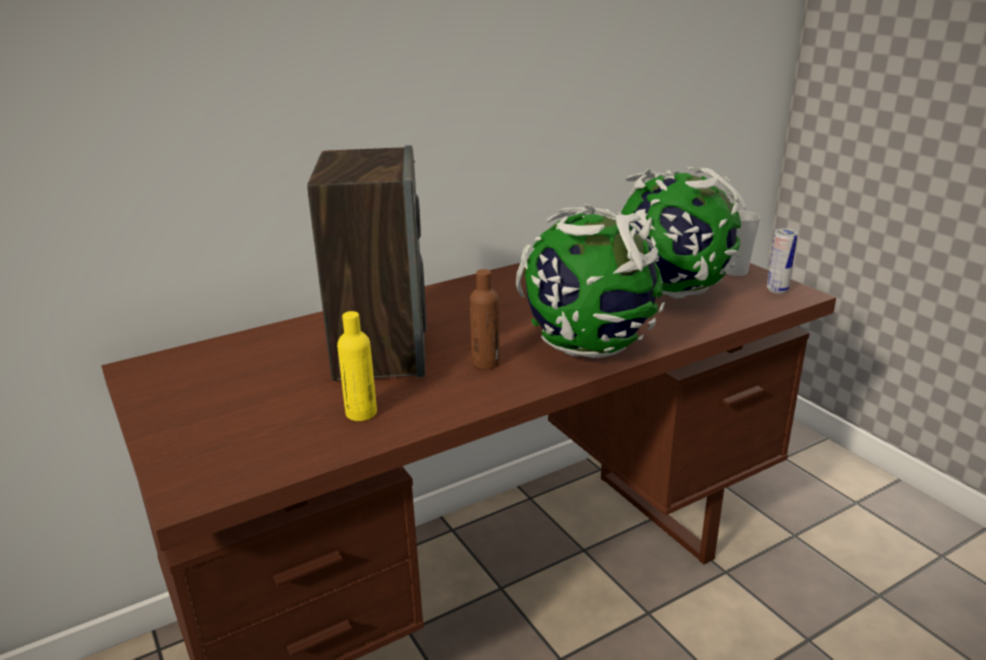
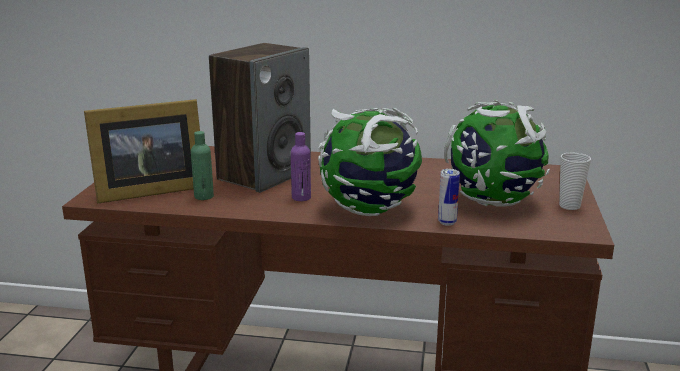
camera: 40 degrees right, 5 degrees down
yellow bottle [337,311,377,421] -> green bottle [191,131,214,200]
brown bottle [470,269,500,370] -> purple bottle [291,132,311,201]
can [767,228,798,294] -> can moved to [438,169,460,226]
none -> picture frame [84,99,200,204]

